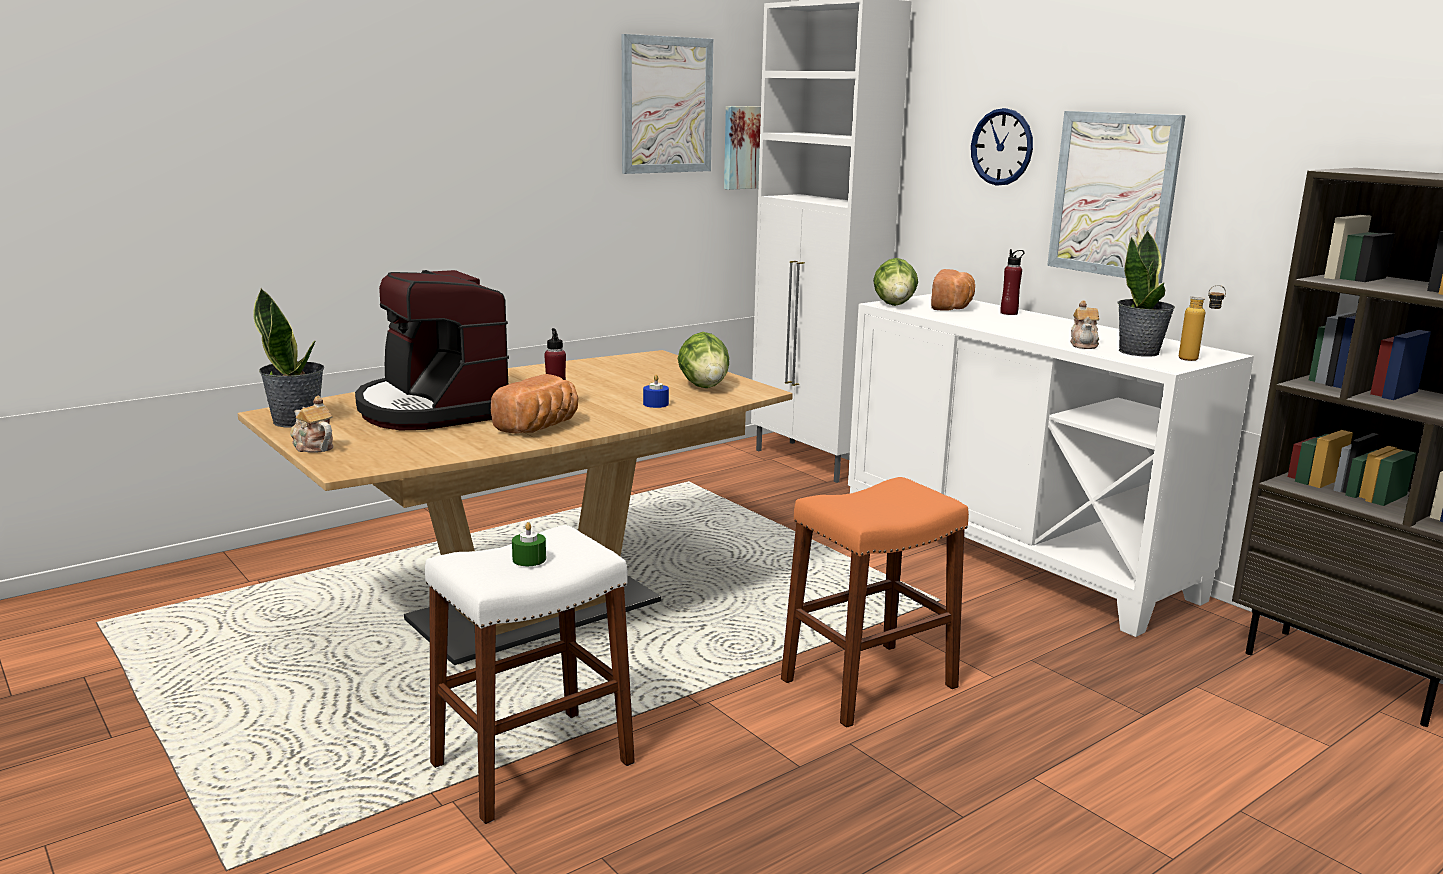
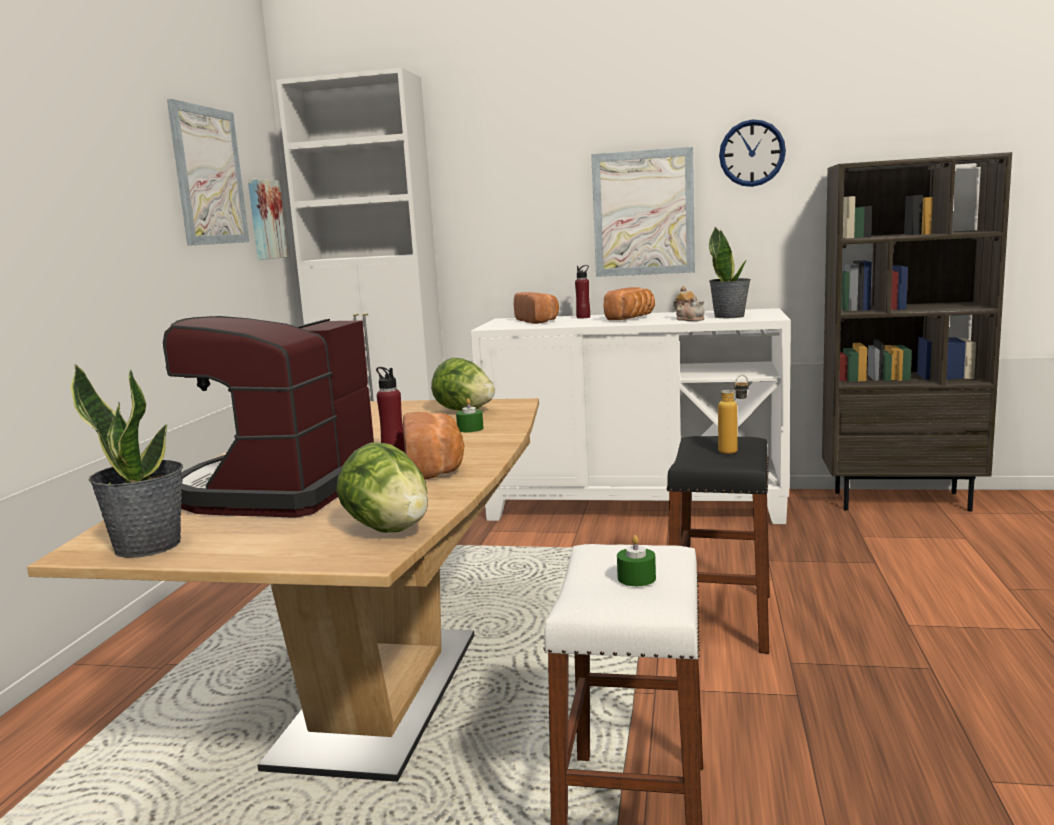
camera: 40 degrees left, 5 degrees down
teapot [291,396,333,453] -> none
coffee machine [355,270,509,430] -> coffee machine turned 90 degrees clockwise [163,316,376,518]
blue candle [643,374,669,408] -> green candle [456,398,484,432]
orange stool [781,477,969,728] -> black stool [666,436,770,654]
lettuce [873,258,918,306] -> lettuce moved to [336,442,428,532]
wall clock [971,108,1033,186] -> wall clock moved to [719,119,786,187]
bottle [1179,285,1226,361] -> bottle moved to [718,375,748,454]
none -> bread [604,287,655,320]

